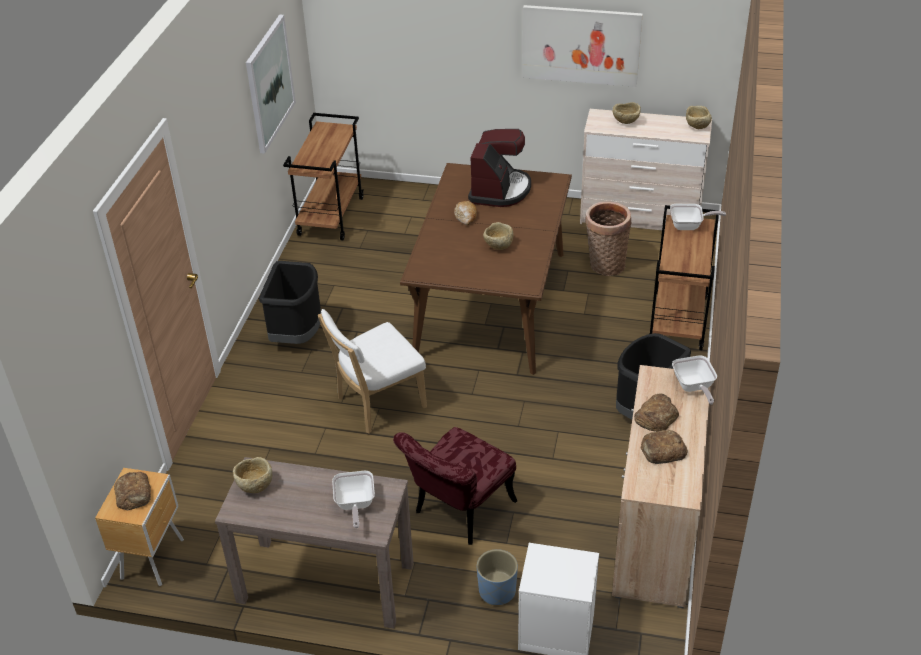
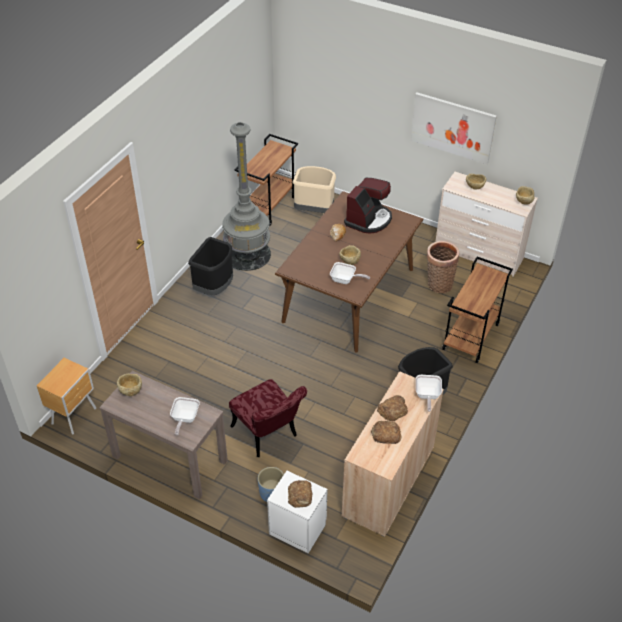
camera: 15 degrees right, 5 degrees up
bread [114,472,151,511] -> bread moved to [288,480,312,508]
picture [246,14,296,154] -> none
white chair [318,309,427,433] -> none
red chair [393,427,517,545] -> red chair turned 90 degrees counterclockwise [229,379,307,457]
frying pan [670,204,726,230] -> frying pan moved to [330,262,370,284]
none -> grey floor lamp [222,122,271,271]
none -> beige trash can [293,166,336,213]

